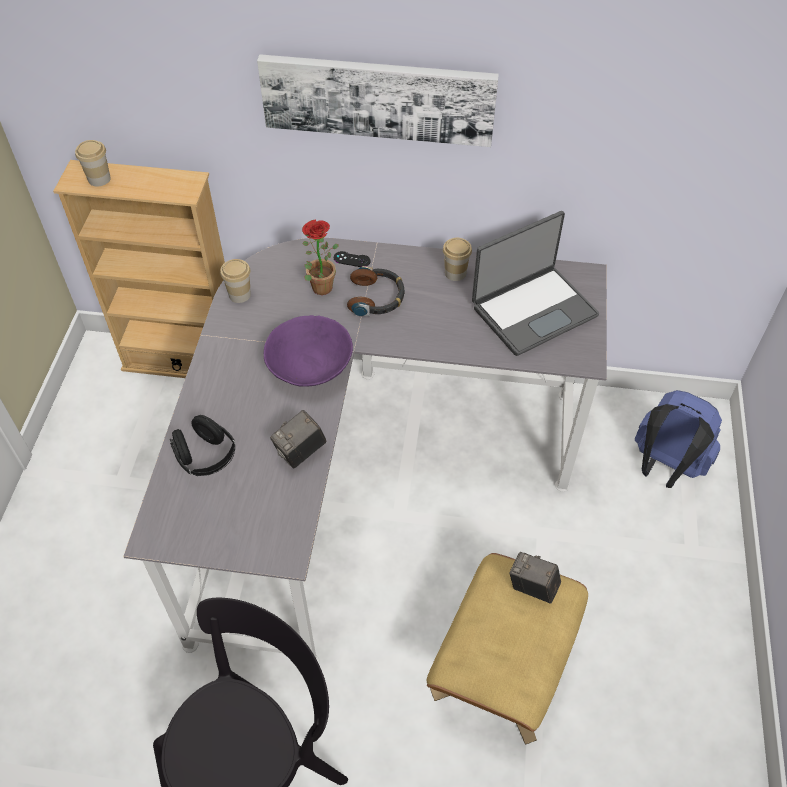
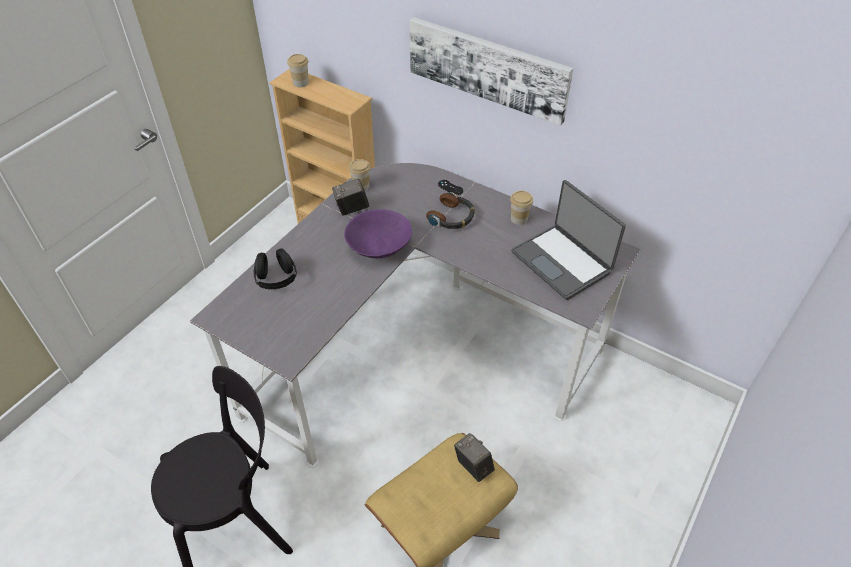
camera: 25 degrees right, 5 degrees down
camera [270,410,327,468] -> camera moved to [332,178,369,216]
potted plant [302,219,339,295] -> none
laptop [472,211,599,356] -> laptop turned 60 degrees clockwise [511,180,626,300]
blue backpack [635,390,722,488] -> none

